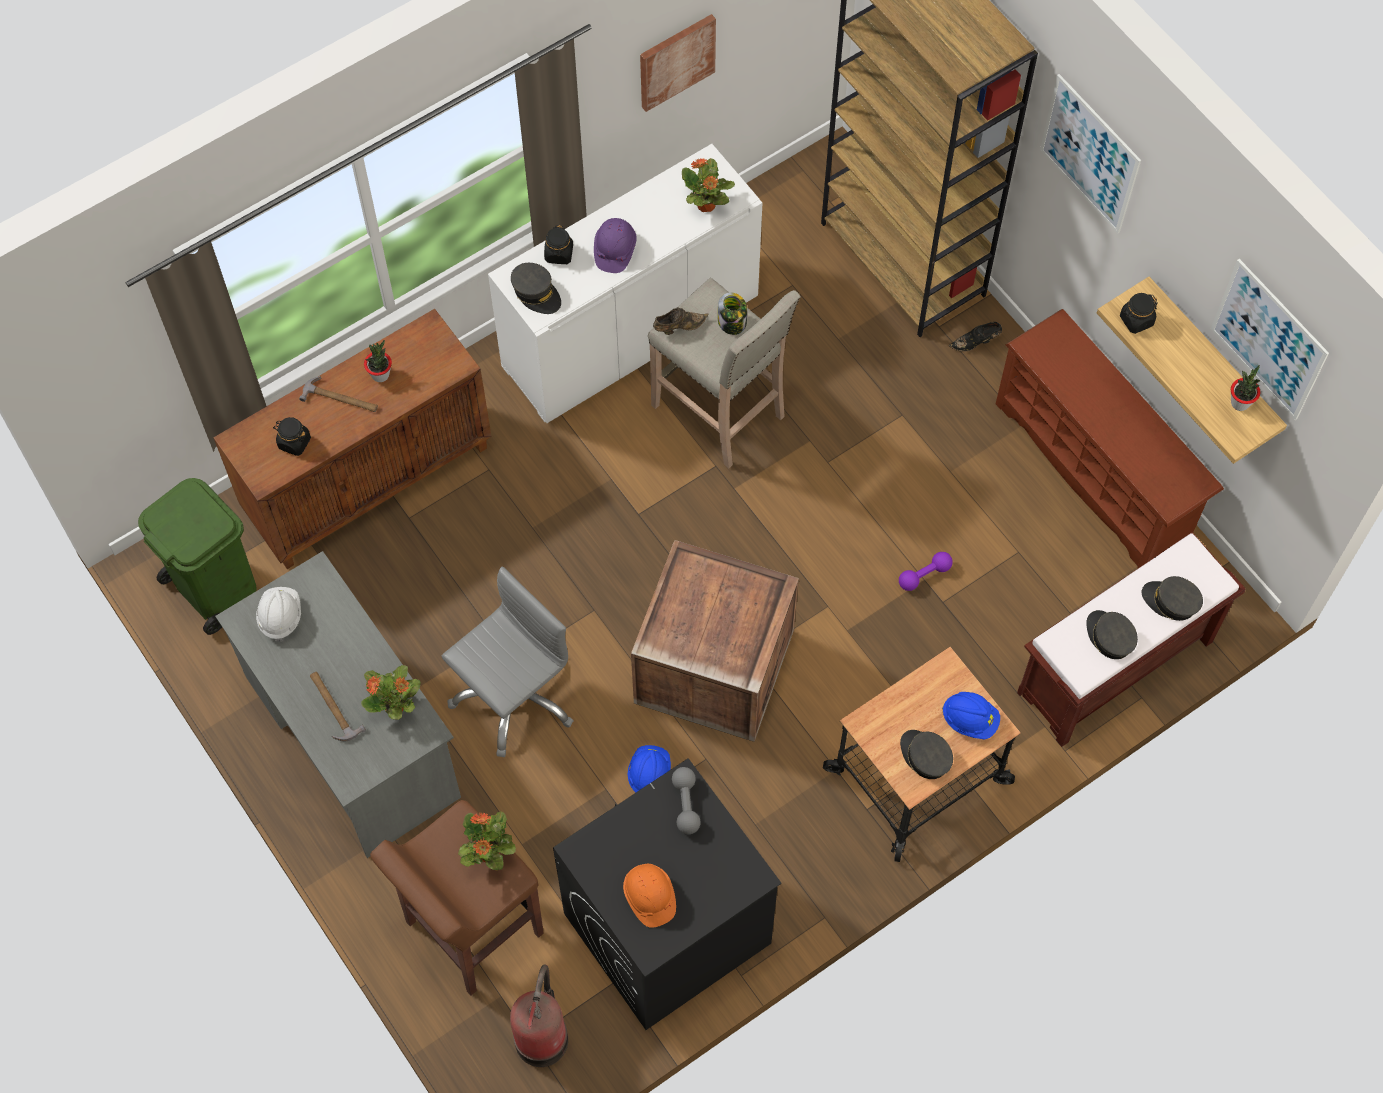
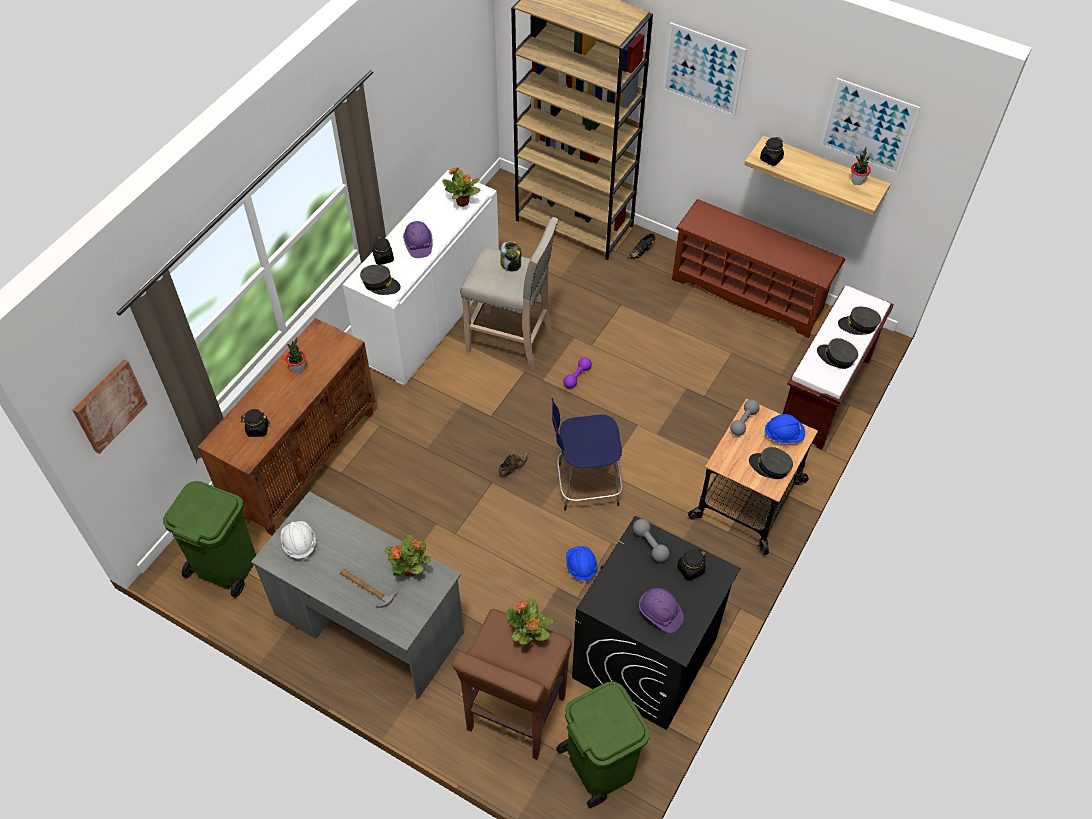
camera: 25 degrees left, 10 degrees down
hammer [299,376,378,412] -> none
grey office chair [442,566,573,757] -> none
fire extinguisher [510,965,568,1067] -> green trash can [556,681,650,808]
orange hard hat [623,864,676,928] -> purple hard hat [639,588,684,633]
crate [631,540,799,742] -> blue stool [552,398,623,511]
picture [640,14,716,112] -> picture moved to [73,359,148,454]
brown shoe [653,307,709,335] -> brown shoe moved to [499,452,529,476]
purple dumbbell [899,552,953,591] -> purple dumbbell moved to [563,357,592,388]
none -> black jar [677,549,706,581]
none -> grey dumbbell [730,400,760,436]

